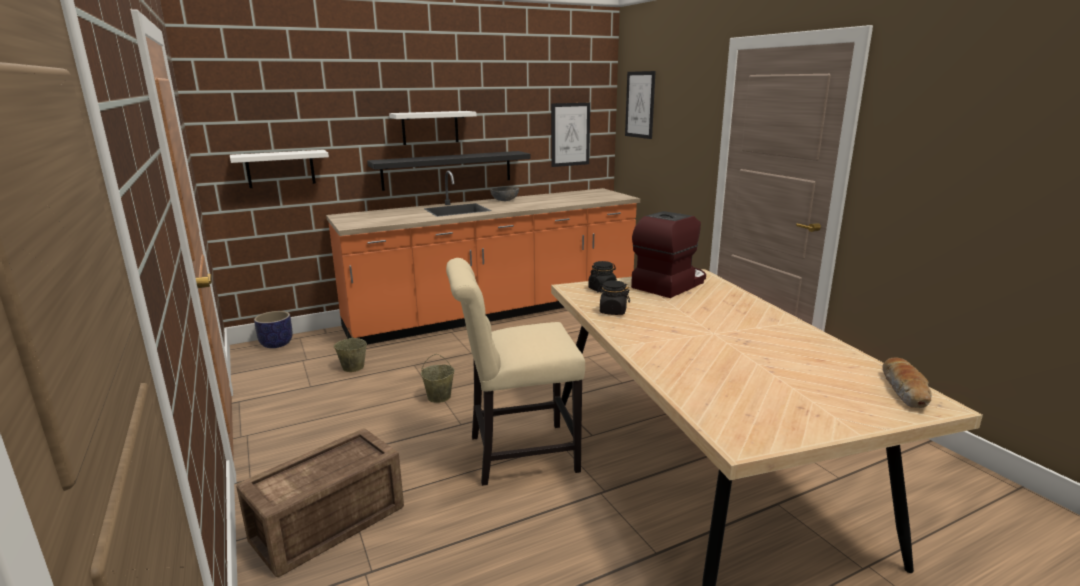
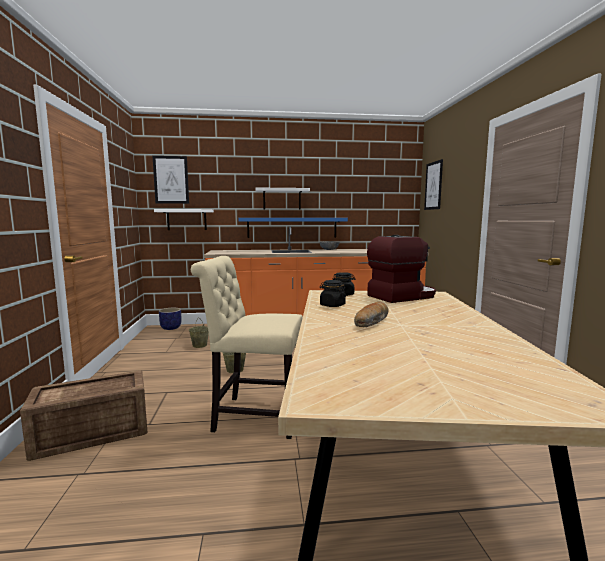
camera: 20 degrees right, 10 degrees down
black shelf [367,151,530,191] -> blue shelf [239,218,348,238]
picture [551,103,590,167] -> picture moved to [153,156,189,204]
bread [882,357,932,408] -> bread moved to [354,302,389,327]

